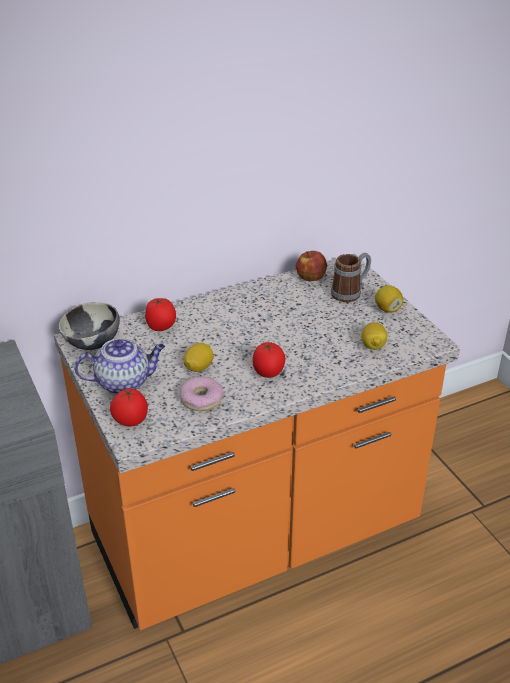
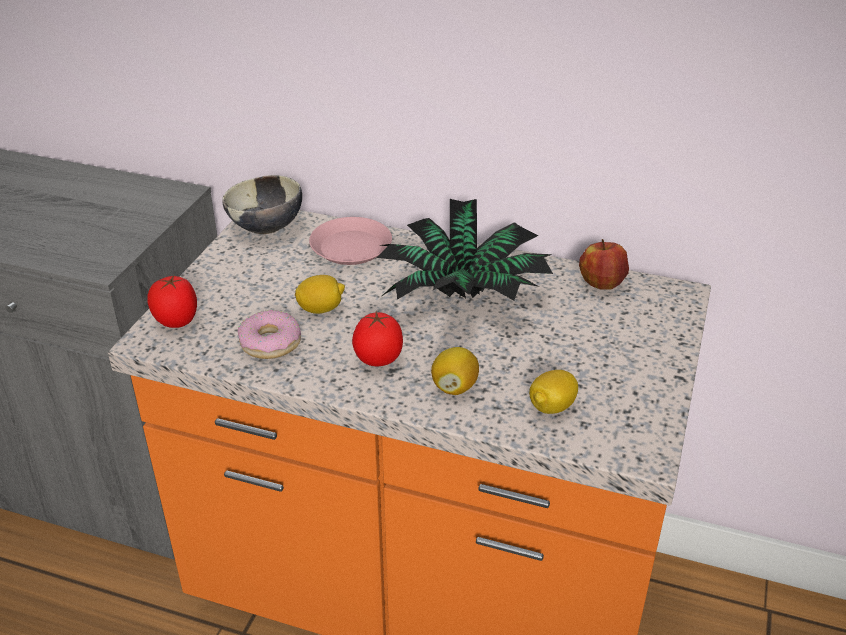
camera: 45 degrees right, 0 degrees up
teapot [74,338,165,394] -> none
tomato [145,298,176,331] -> pink plate [309,217,392,265]
mug [331,253,371,302] -> none
lemon [375,285,403,313] -> lemon moved to [431,347,479,395]
none -> potted plant [376,199,553,301]

